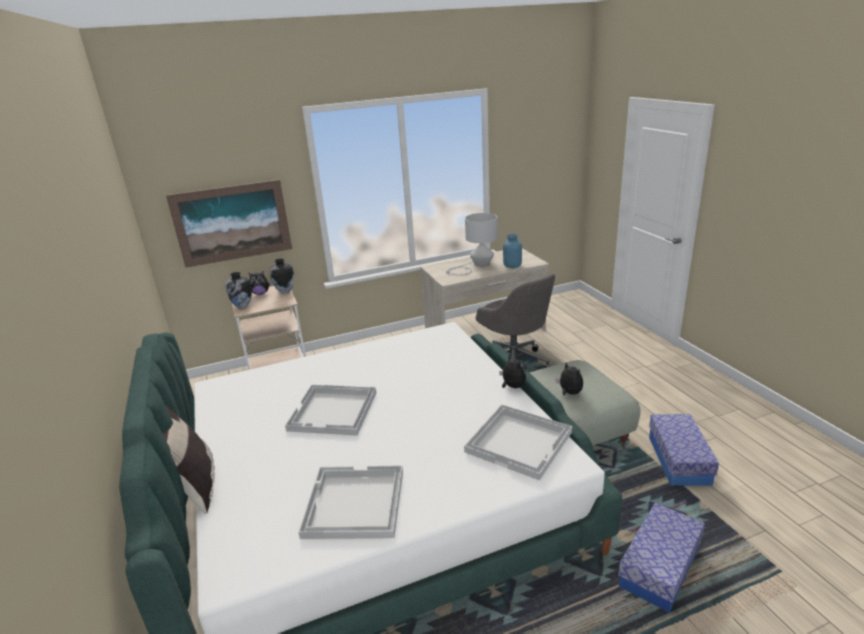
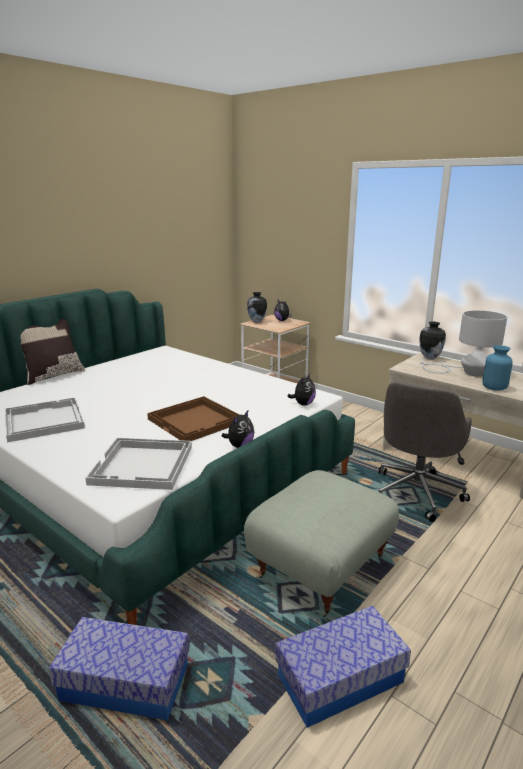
camera: 60 degrees right, 5 degrees down
picture [166,180,292,268] -> none
vase [270,258,294,294] -> vase moved to [419,322,446,359]
white tray [285,384,376,436] -> none
plush toy [556,362,583,395] -> plush toy moved to [287,374,316,406]
none -> brown tray [147,396,240,441]

